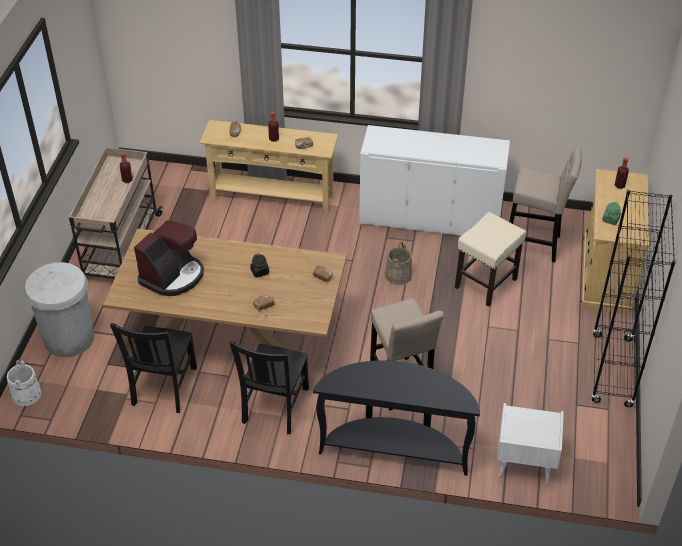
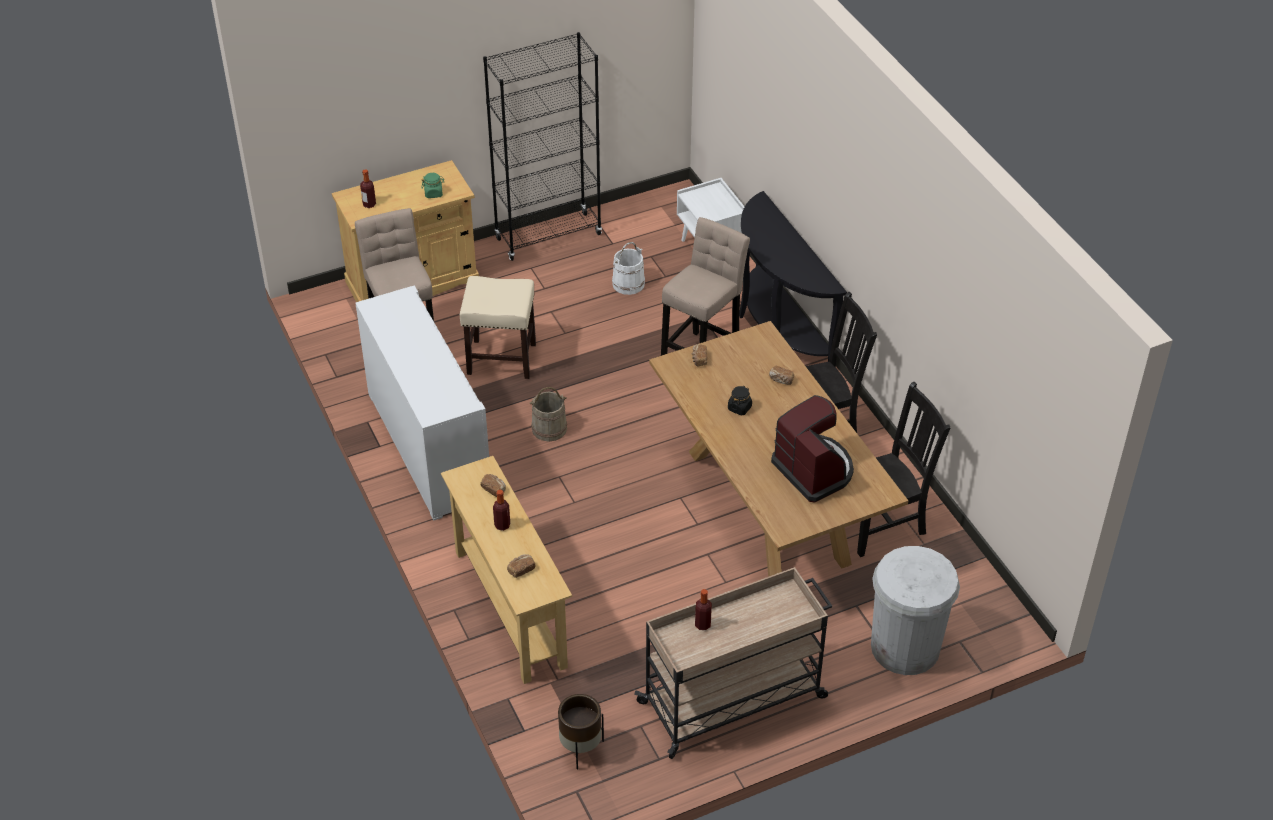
camera: 125 degrees left, 0 degrees up
white bucket [7,360,42,406] -> white bucket moved to [612,242,645,295]
coffee machine [134,220,204,296] -> coffee machine turned 60 degrees clockwise [771,395,854,502]
none -> brown planter [558,694,604,769]

